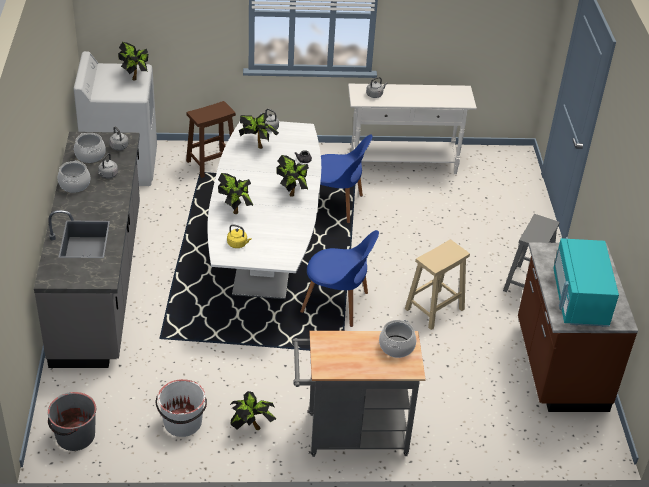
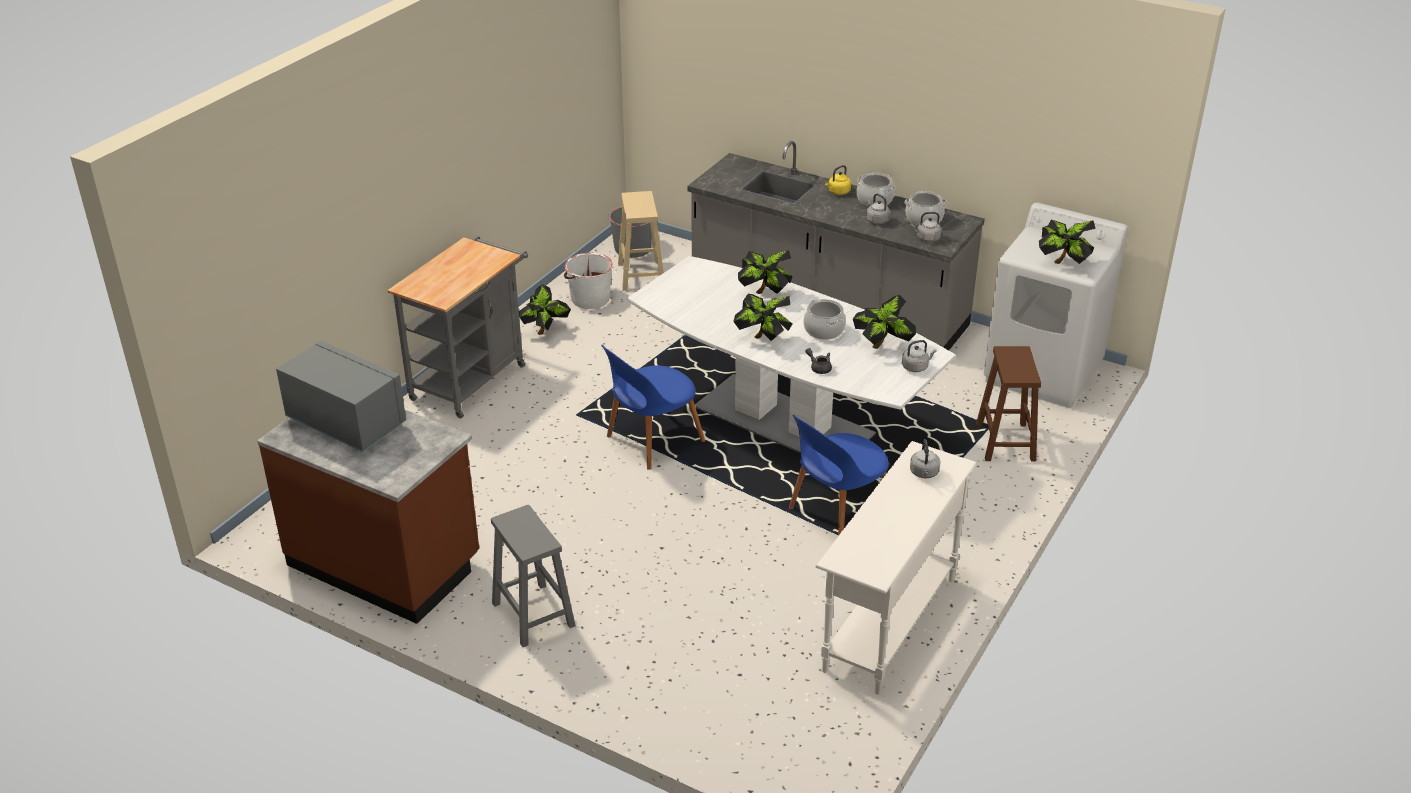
camera: 125 degrees right, 5 degrees down
yellow kettle [227,224,252,248] -> yellow kettle moved to [825,165,851,195]
cooking pot [379,320,416,358] -> cooking pot moved to [803,299,846,340]
beige stool [405,239,470,330] -> beige stool moved to [618,191,664,291]
turquoise microwave [553,238,619,327] -> grey microwave [276,341,406,452]

